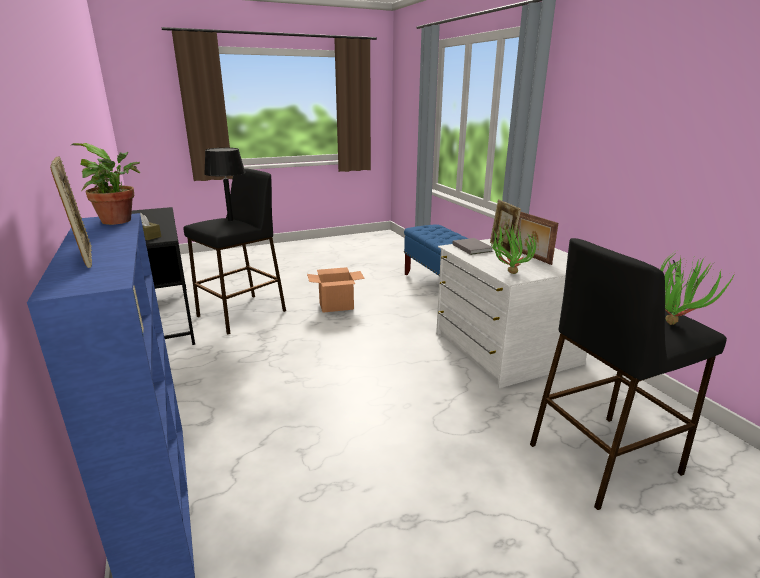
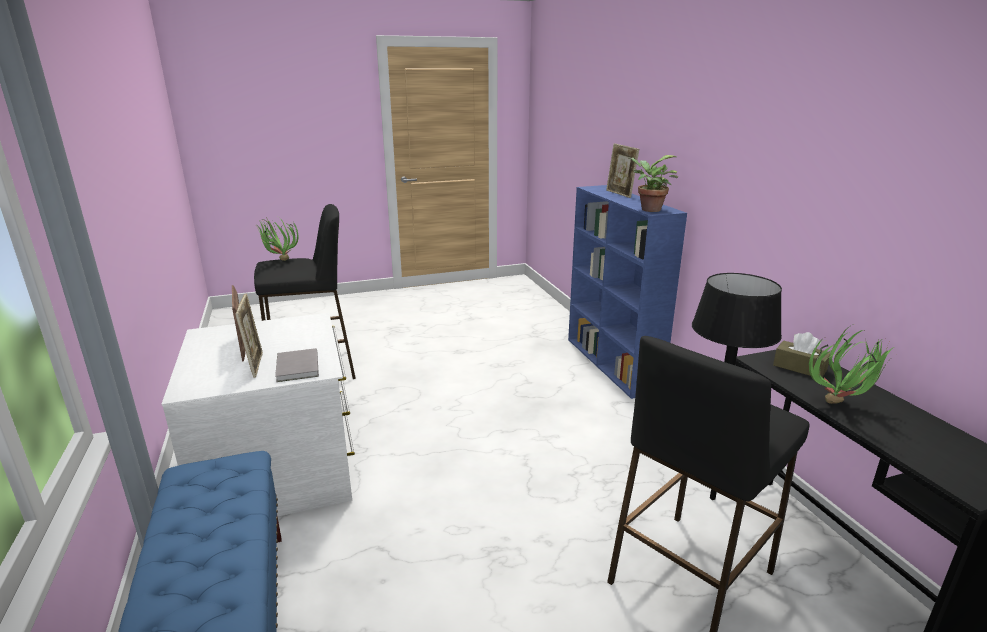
camera: 175 degrees left, 0 degrees up
cardboard box [307,267,365,313] -> none
potted plant [491,222,536,274] -> potted plant moved to [809,326,897,404]

